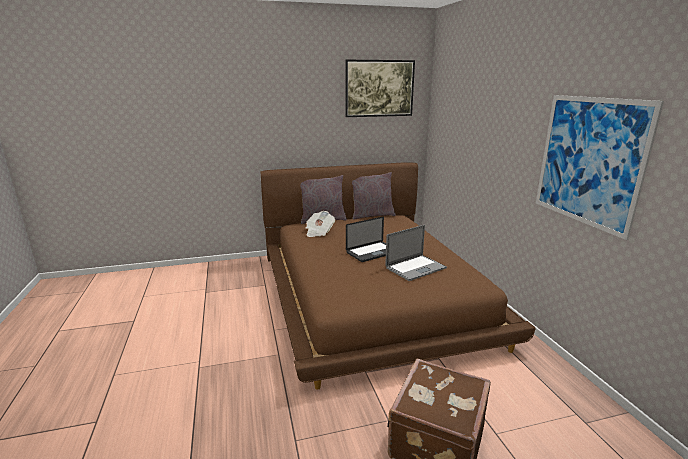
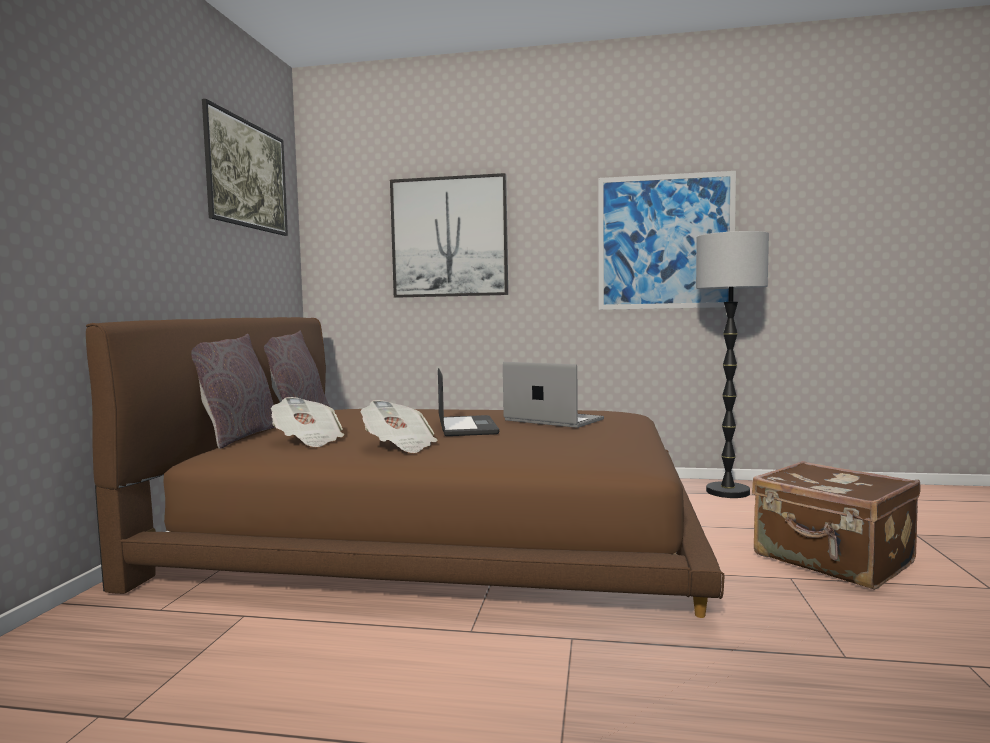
camera: 65 degrees left, 15 degrees down
laptop [385,225,447,281] -> laptop turned 45 degrees counterclockwise [503,362,604,428]
none -> newspaper [361,400,438,453]
none -> picture [390,173,508,298]
none -> floor lamp [696,231,769,498]

